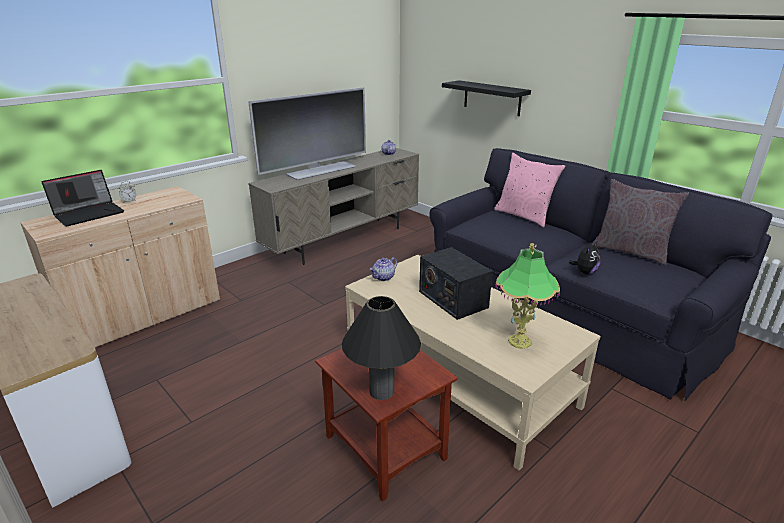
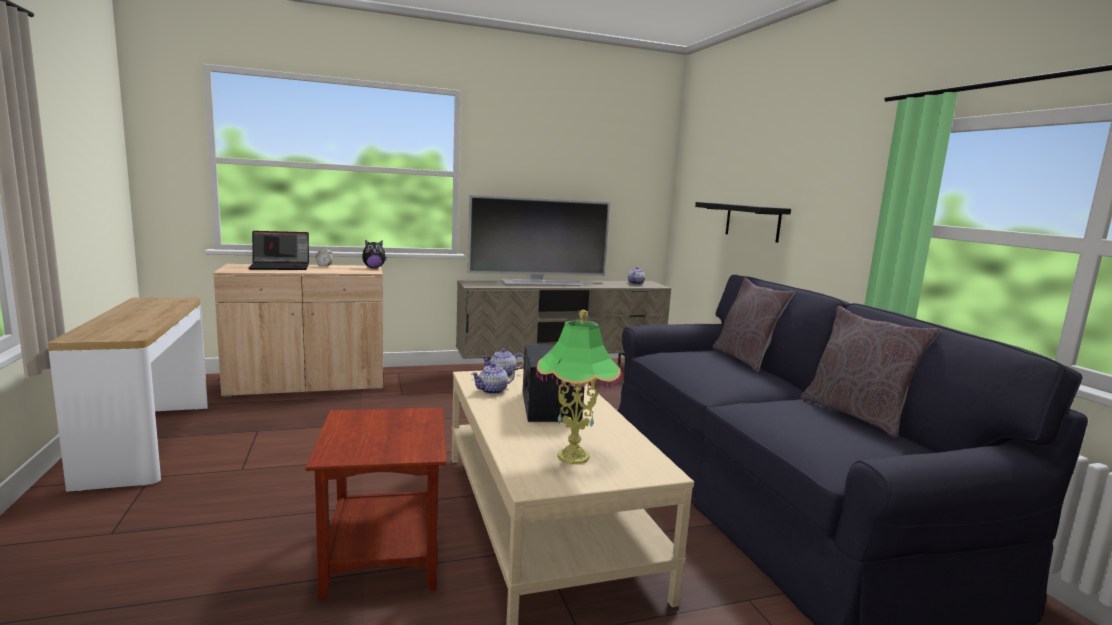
camera: 25 degrees right, 15 degrees down
black table lamp [342,296,421,400] -> none
pink pillow [494,153,565,227] -> grey pillow [713,278,795,372]
plush toy [569,242,601,274] -> plush toy moved to [362,240,387,268]
none -> teapot [471,363,515,394]

